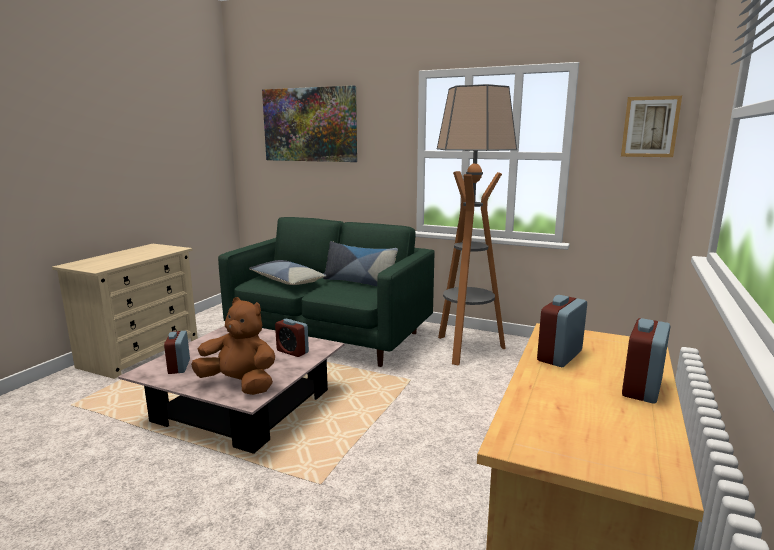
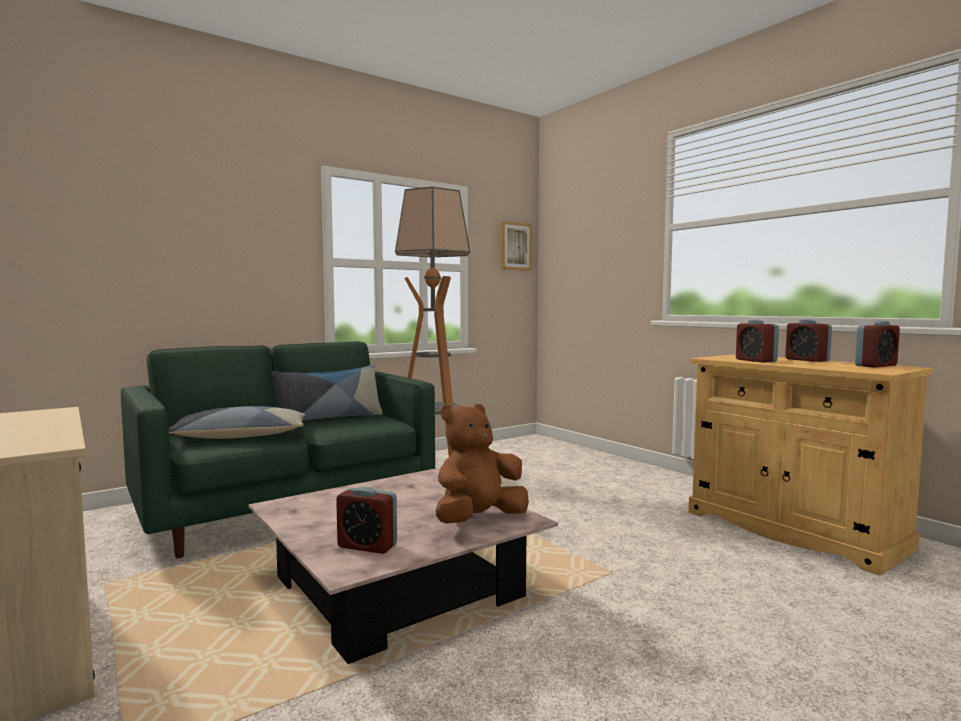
camera: 60 degrees left, 10 degrees down
picture [262,85,357,162] -> none
alarm clock [275,319,309,357] -> alarm clock moved to [855,321,900,368]

